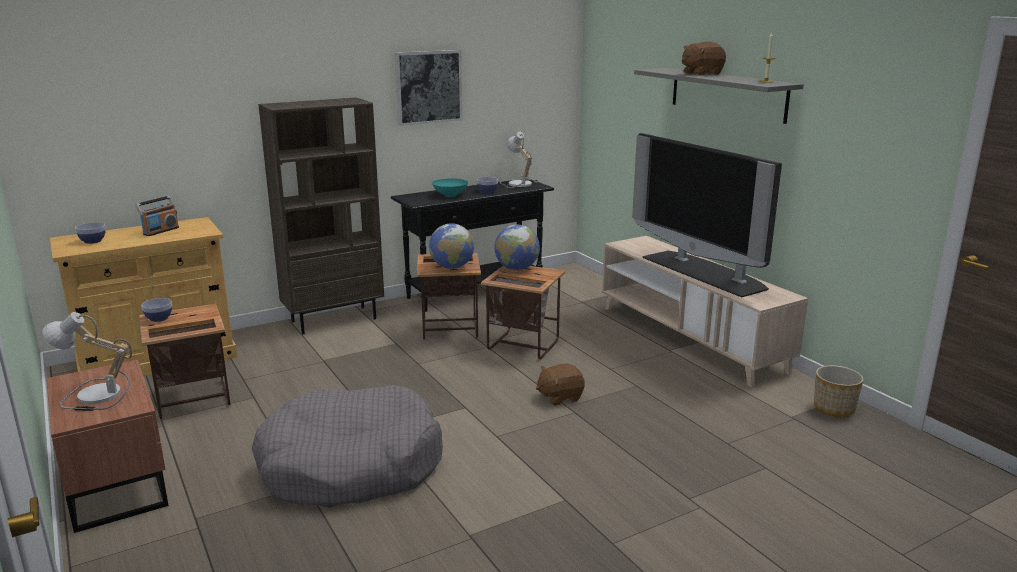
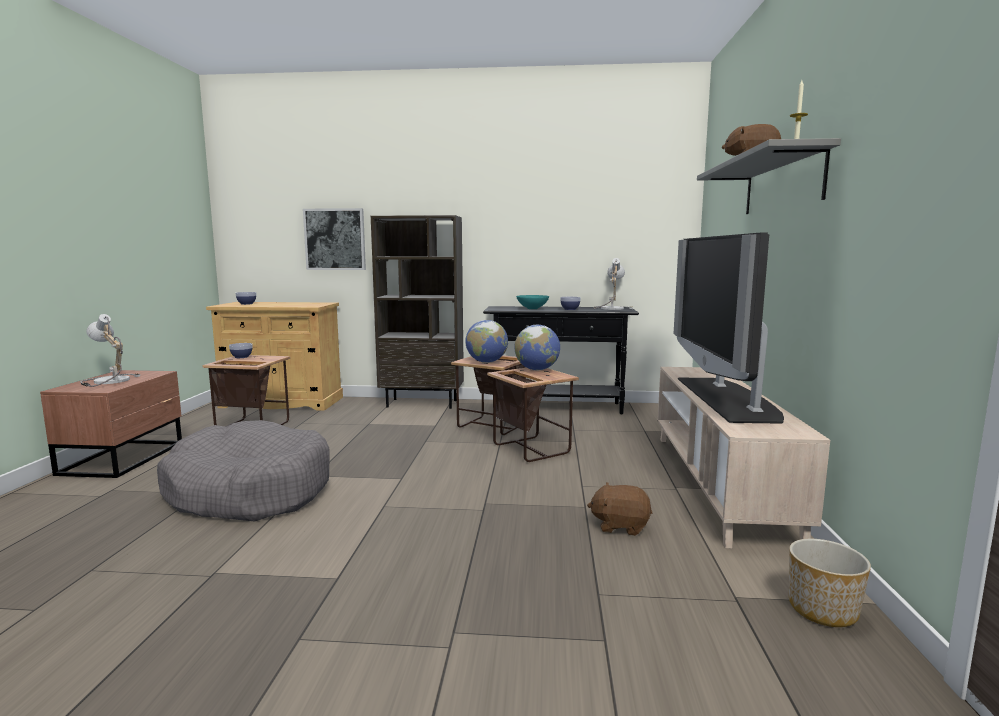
camera: 35 degrees right, 10 degrees down
radio [135,196,179,236] -> none
picture [395,50,463,126] -> picture moved to [303,208,366,270]
brown plush toy [536,364,585,405] -> brown plush toy moved to [587,482,652,536]

